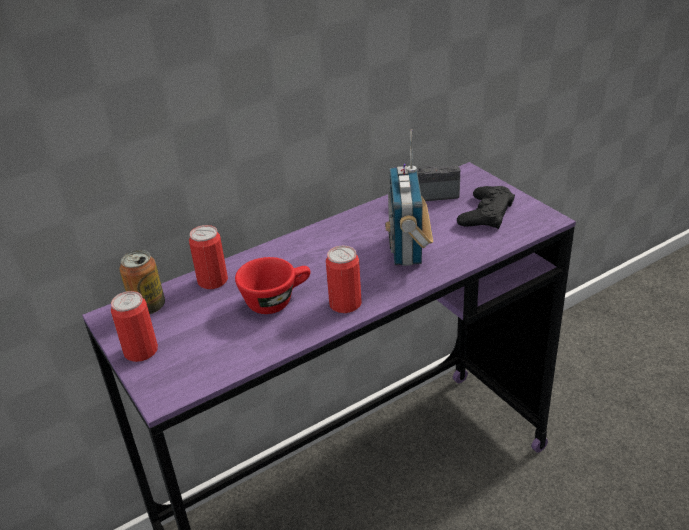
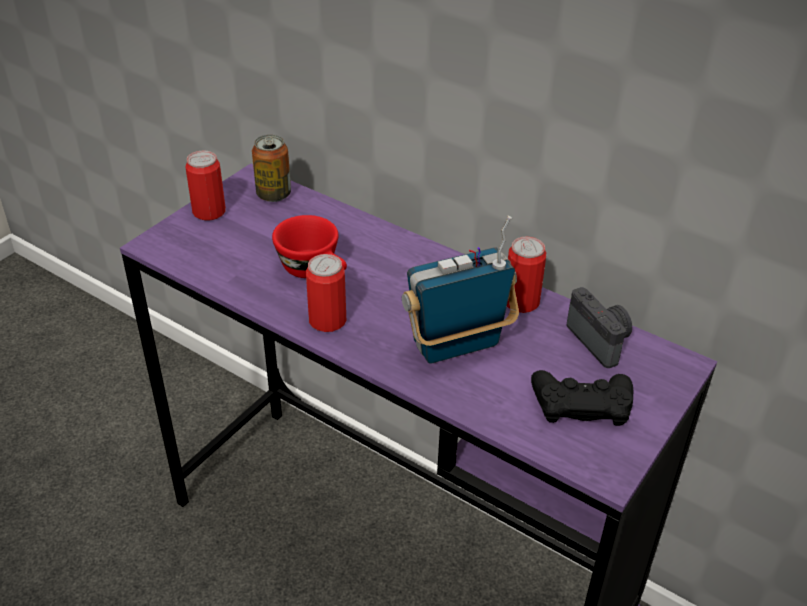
camera: 65 degrees right, 5 degrees up
can [189,225,228,289] -> can moved to [507,237,546,313]

